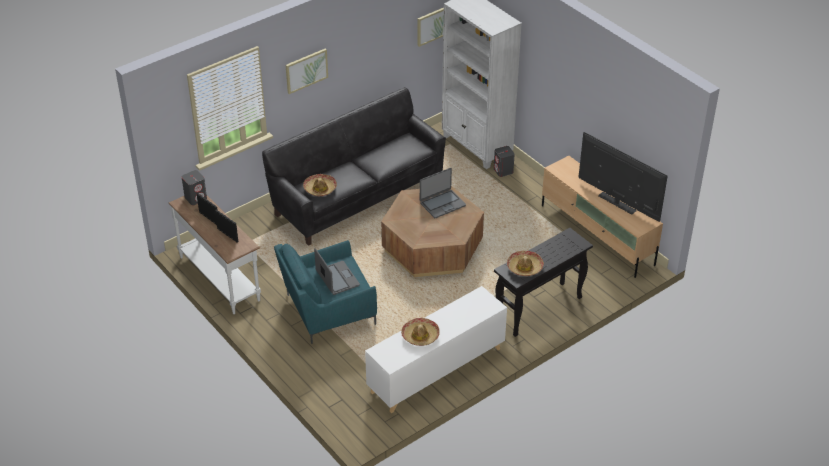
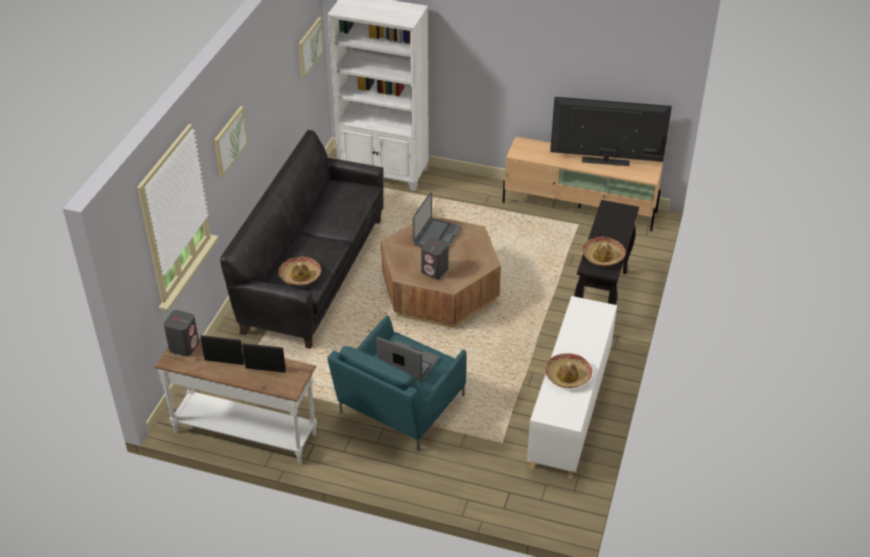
camera: 35 degrees left, 0 degrees up
grey speaker [494,146,515,177] -> grey speaker moved to [421,237,449,279]

